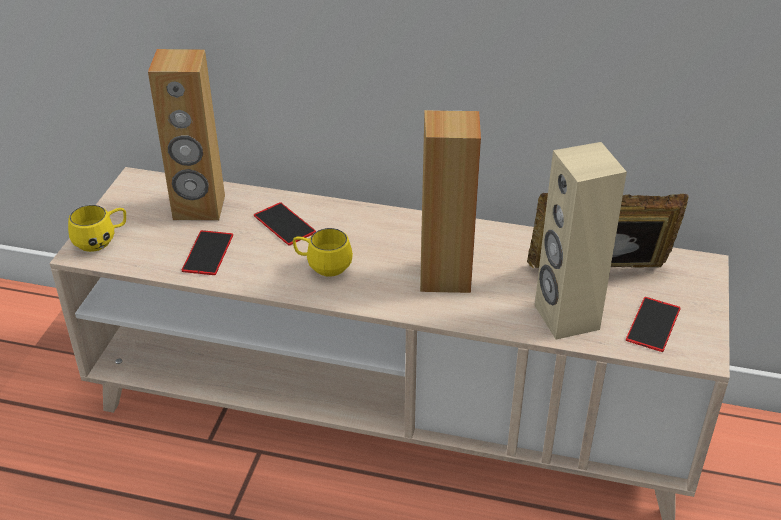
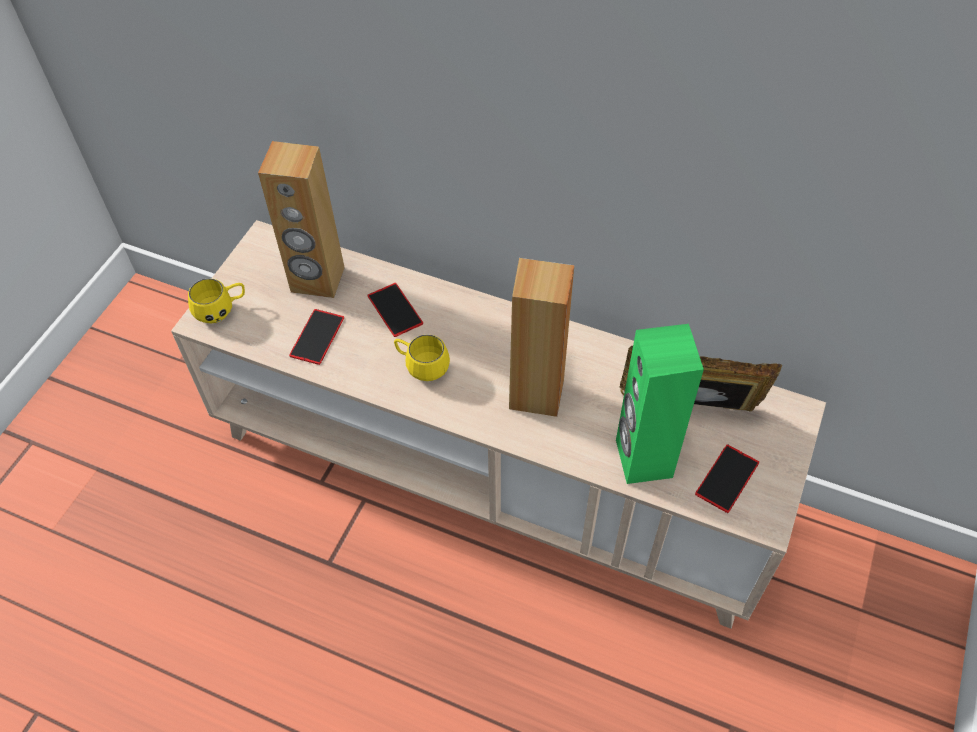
camera: 10 degrees right, 15 degrees up
beige speaker [535,142,627,339] -> green speaker [616,324,704,484]

